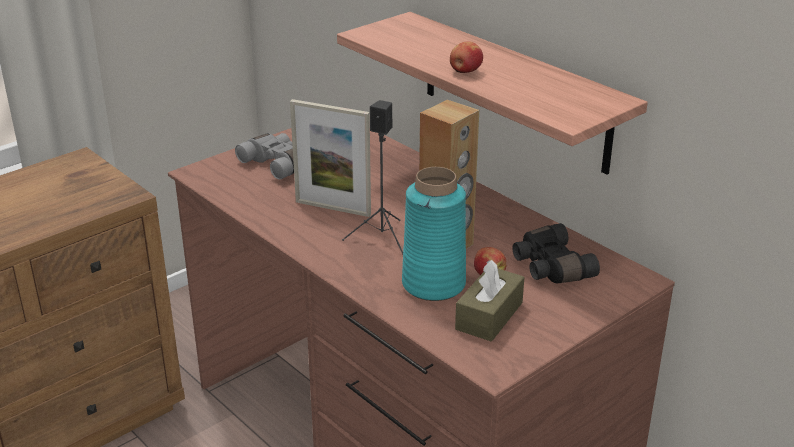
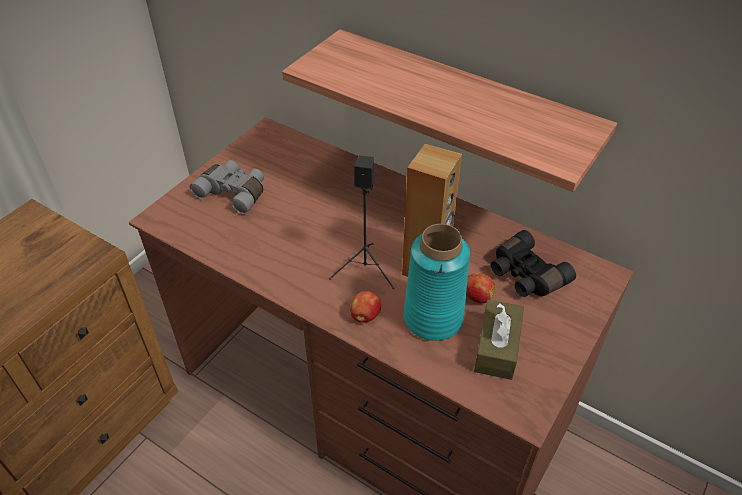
camera: 15 degrees left, 15 degrees up
picture frame [290,99,371,217] -> none
apple [450,41,483,73] -> apple moved to [350,291,381,322]

